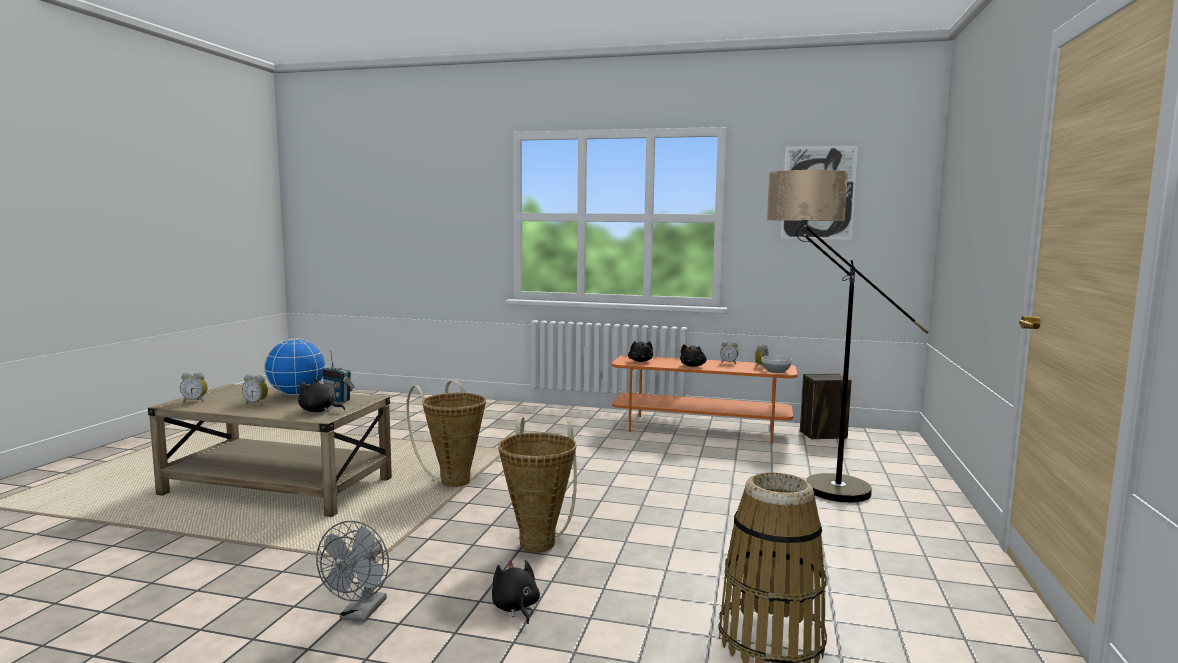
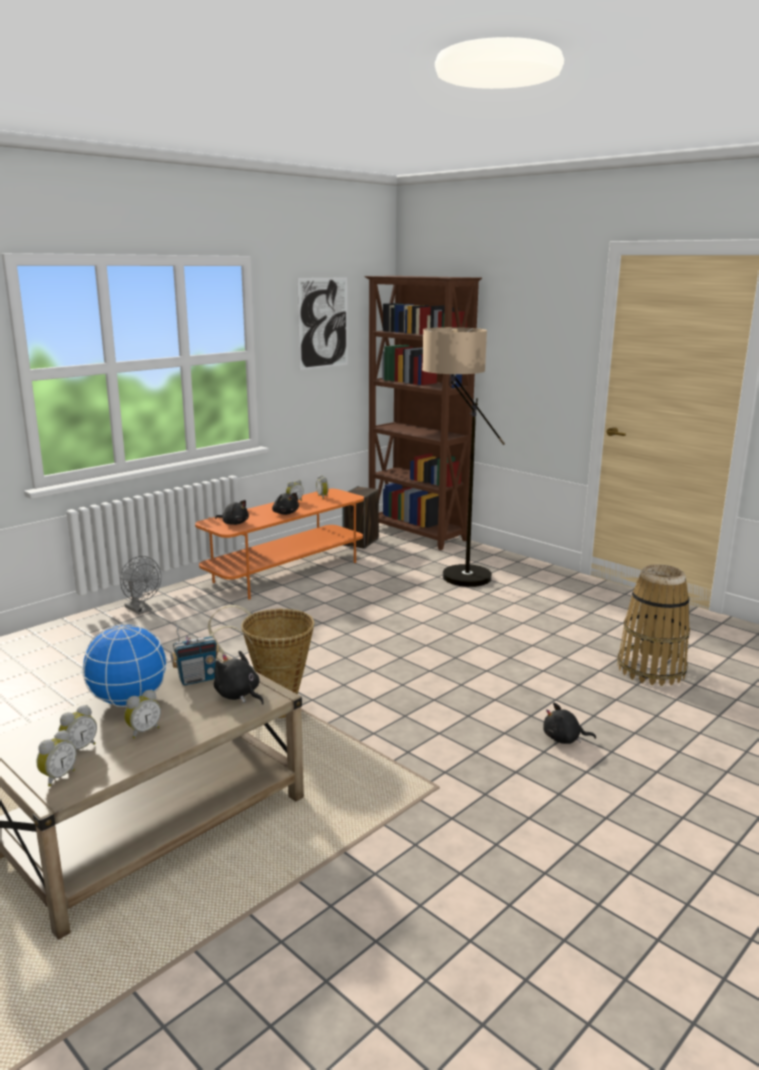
camera: 60 degrees left, 10 degrees up
black plush toy [298,378,345,412] -> black plush toy turned 90 degrees clockwise [214,651,264,704]
grey fan [316,521,389,623] -> grey fan moved to [120,556,161,615]
basket [498,417,577,553] -> none
bowl [761,356,792,373] -> none
none -> alarm clock [58,705,97,750]
none -> brown bookcase [364,276,482,550]

